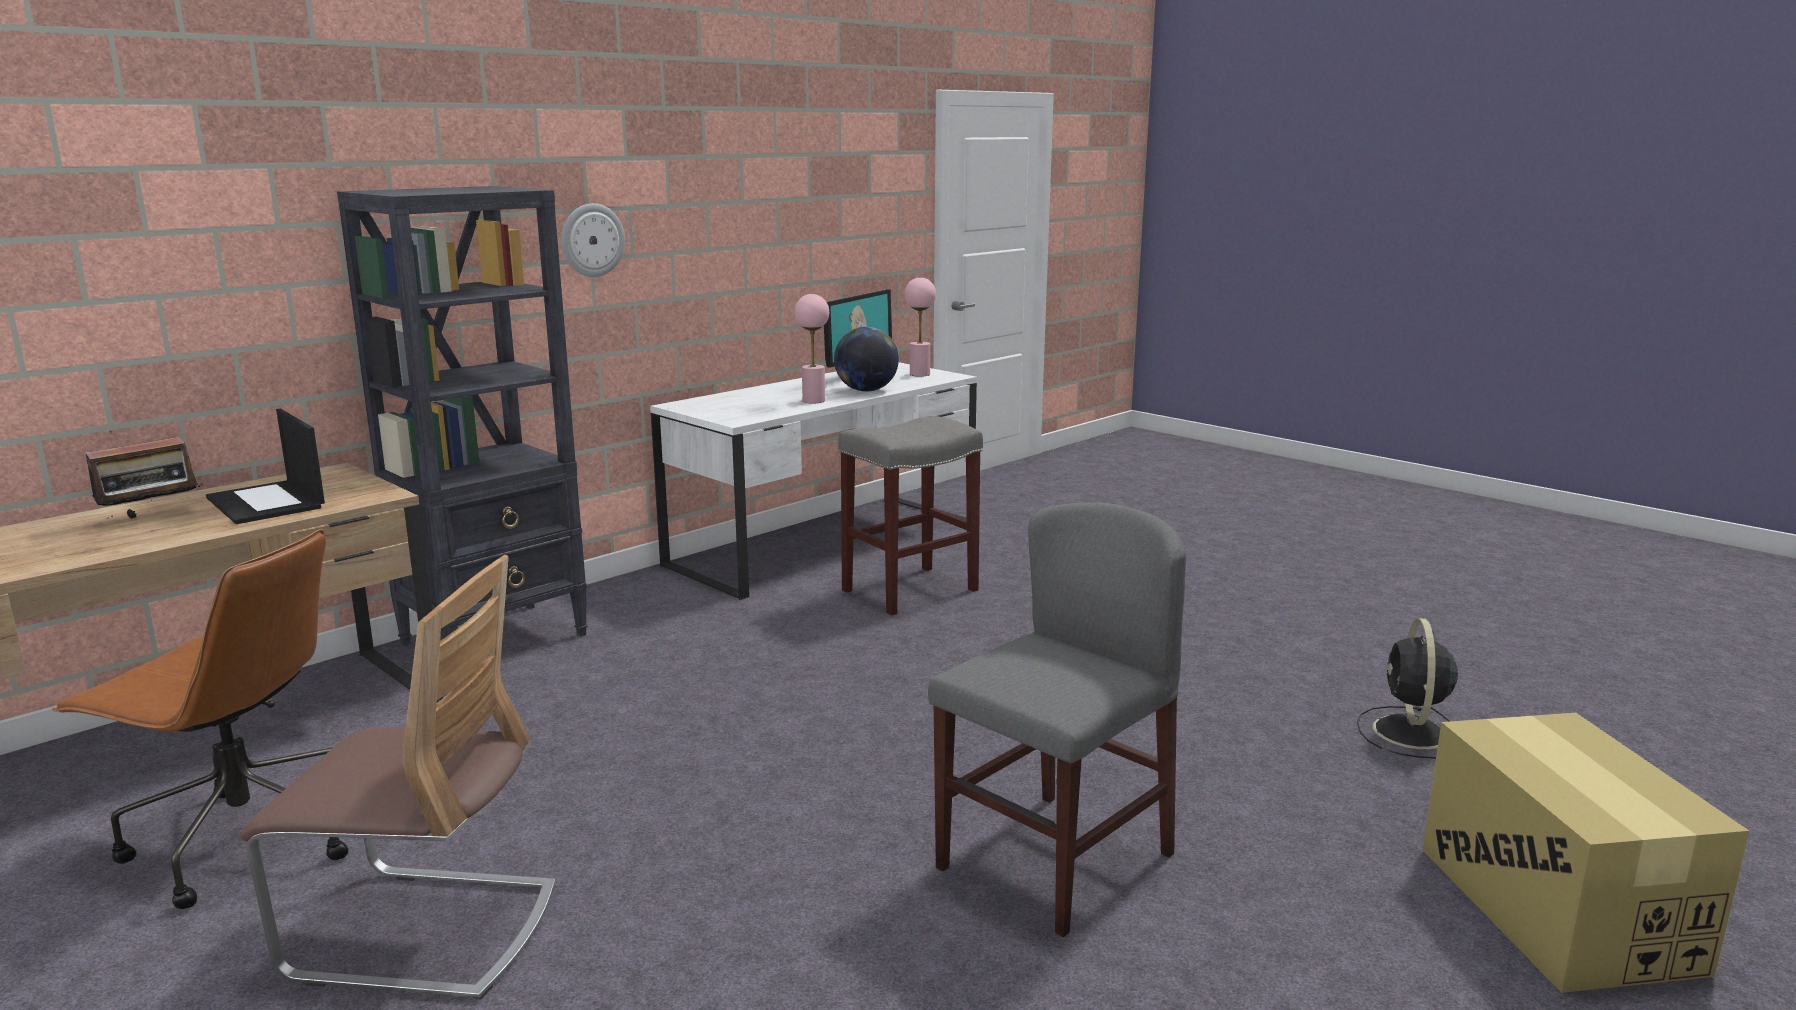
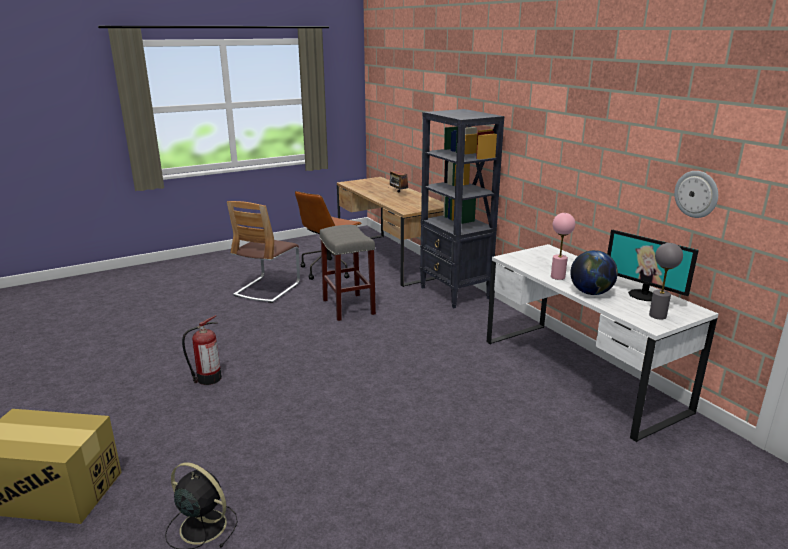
camera: 105 degrees right, 5 degrees up
laptop [206,409,325,524] -> none
wall clock [561,203,625,277] -> wall clock moved to [674,171,718,218]
grey stool [838,416,983,616] -> grey stool moved to [319,225,376,321]
pink table lamp [905,277,936,377] -> grey table lamp [649,243,683,319]
grey chair [928,502,1186,937] -> fire extinguisher [182,315,222,385]

